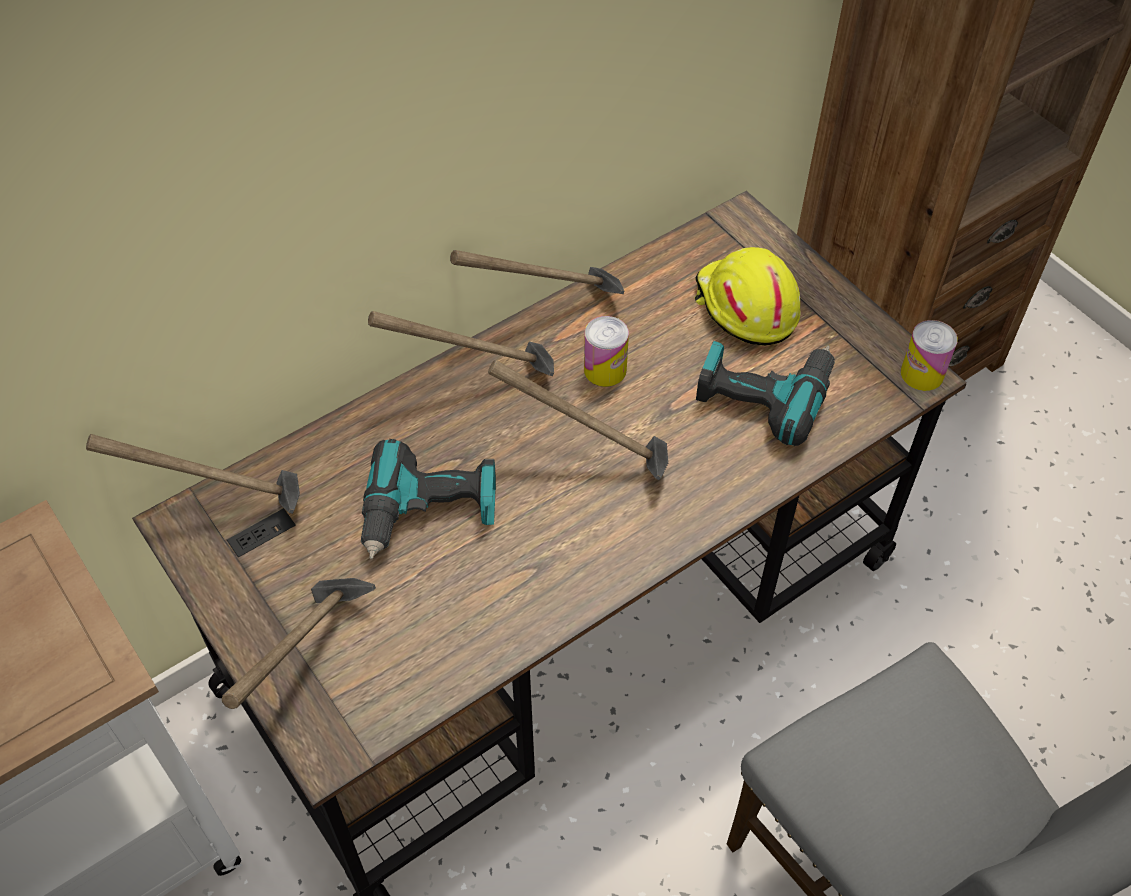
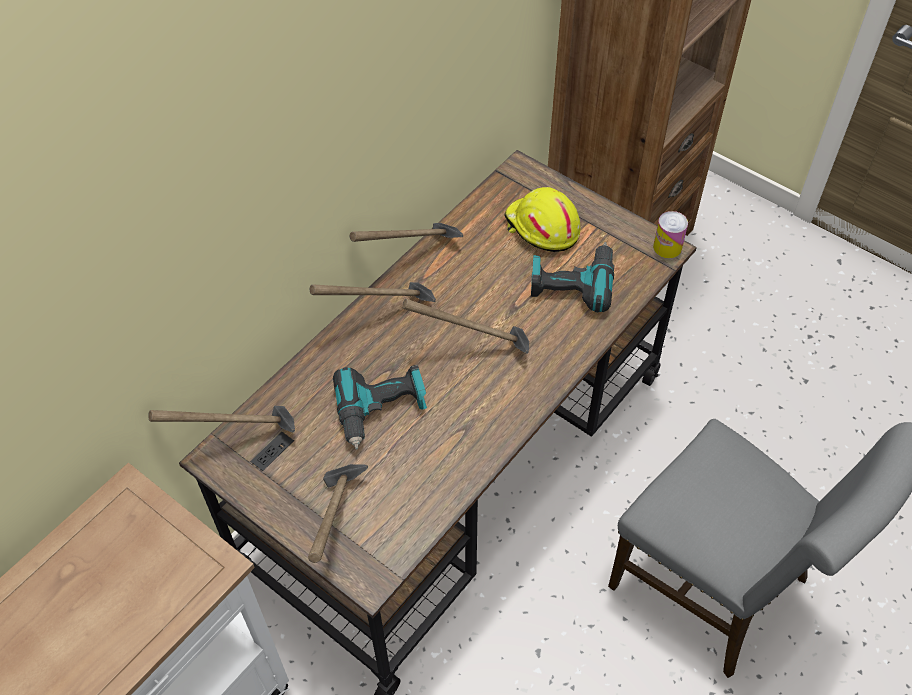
camera: 15 degrees left, 0 degrees up
can [584,316,629,387] -> none

